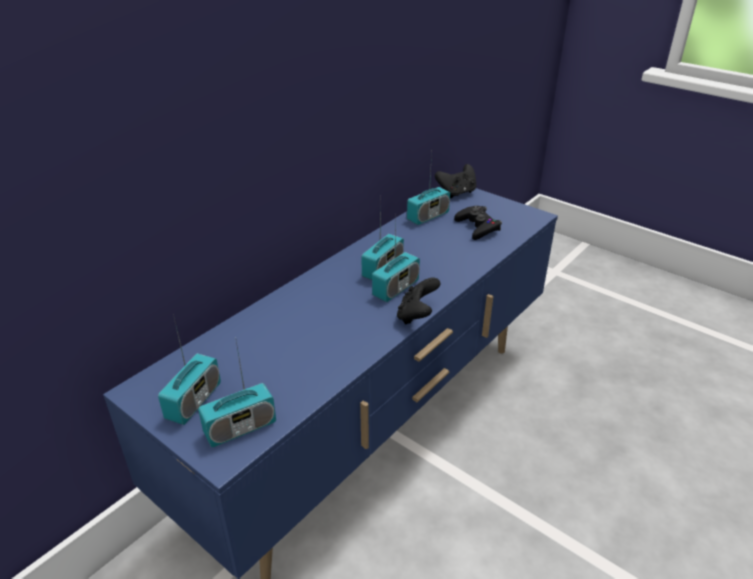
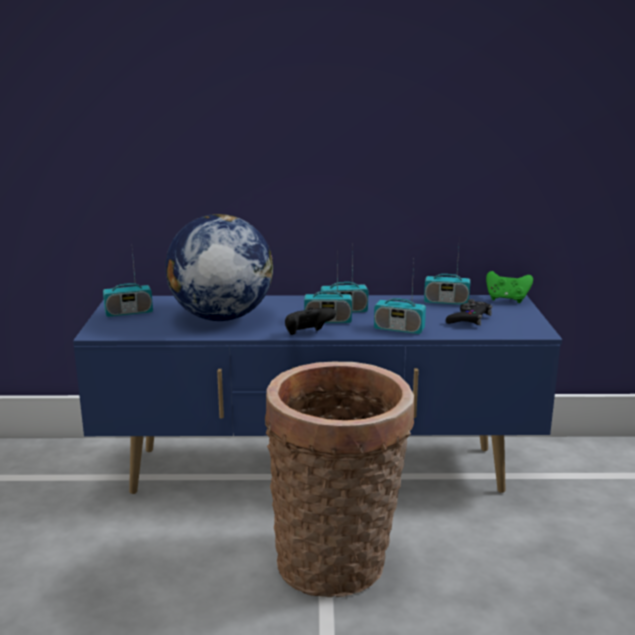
camera: 50 degrees right, 15 degrees down
radio [198,337,276,447] -> radio moved to [374,261,426,334]
black game controller [435,164,476,198] -> green game controller [486,271,533,303]
none -> globe [165,214,273,321]
none -> basket [265,362,414,597]

